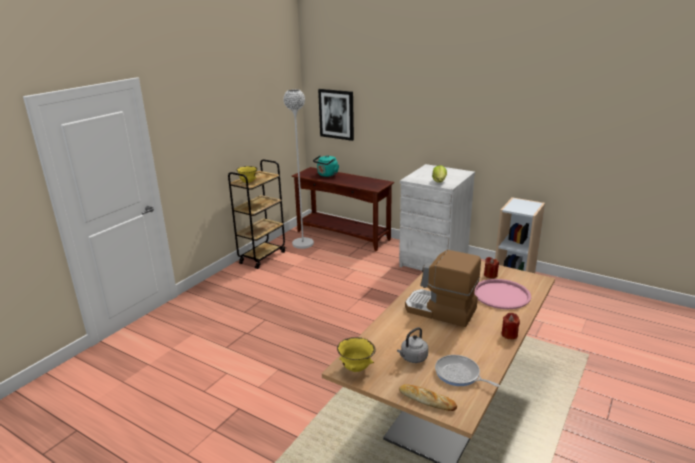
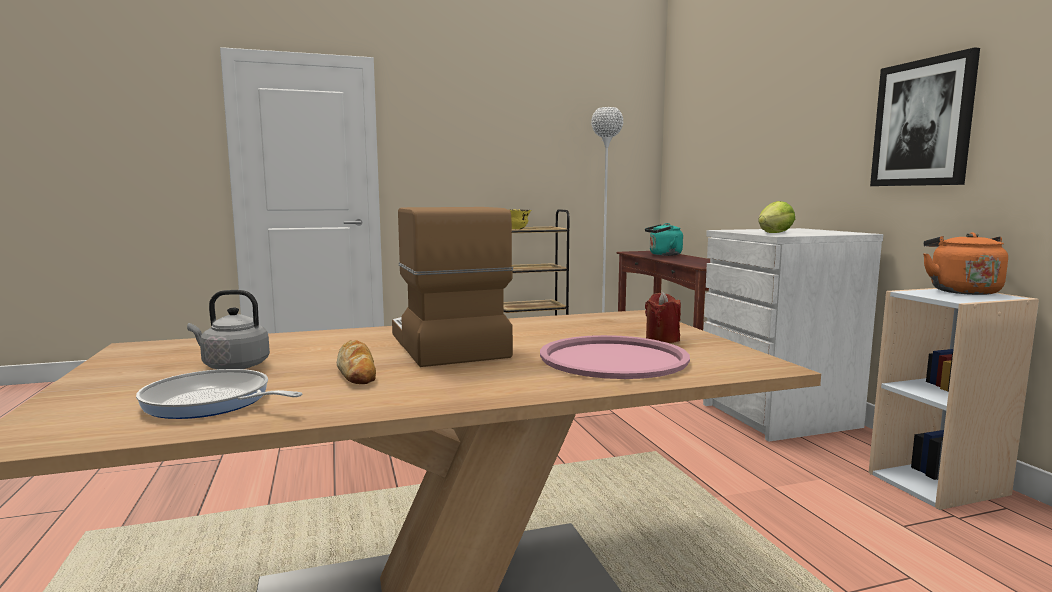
camera: 40 degrees right, 15 degrees down
picture [318,89,354,141] -> picture moved to [870,47,980,186]
yellow bowl [337,337,376,372] -> none
bread [399,384,457,411] -> bread moved to [337,340,376,384]
frying pan [435,355,500,387] -> frying pan turned 60 degrees counterclockwise [136,369,303,419]
red candle [501,313,520,339] -> none
none -> orange kettle [923,232,1008,295]

